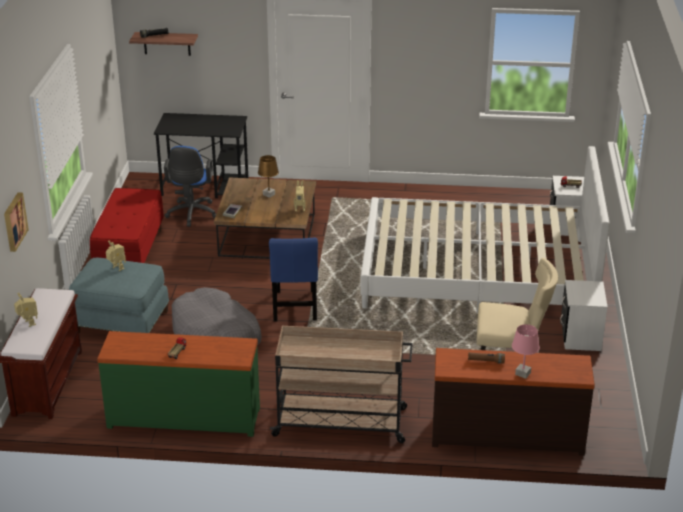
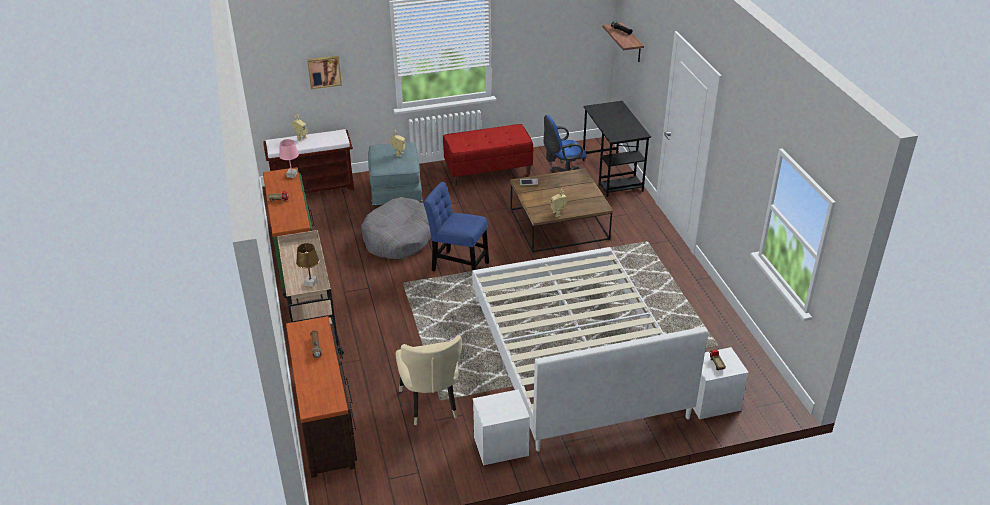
camera: 70 degrees right, 5 degrees up
brown table lamp [258,155,279,198] -> brown table lamp moved to [296,243,319,287]
blue chair [269,237,318,322] -> blue chair turned 45 degrees clockwise [424,182,489,271]
pink table lamp [512,324,540,379] -> pink table lamp moved to [279,139,299,178]

